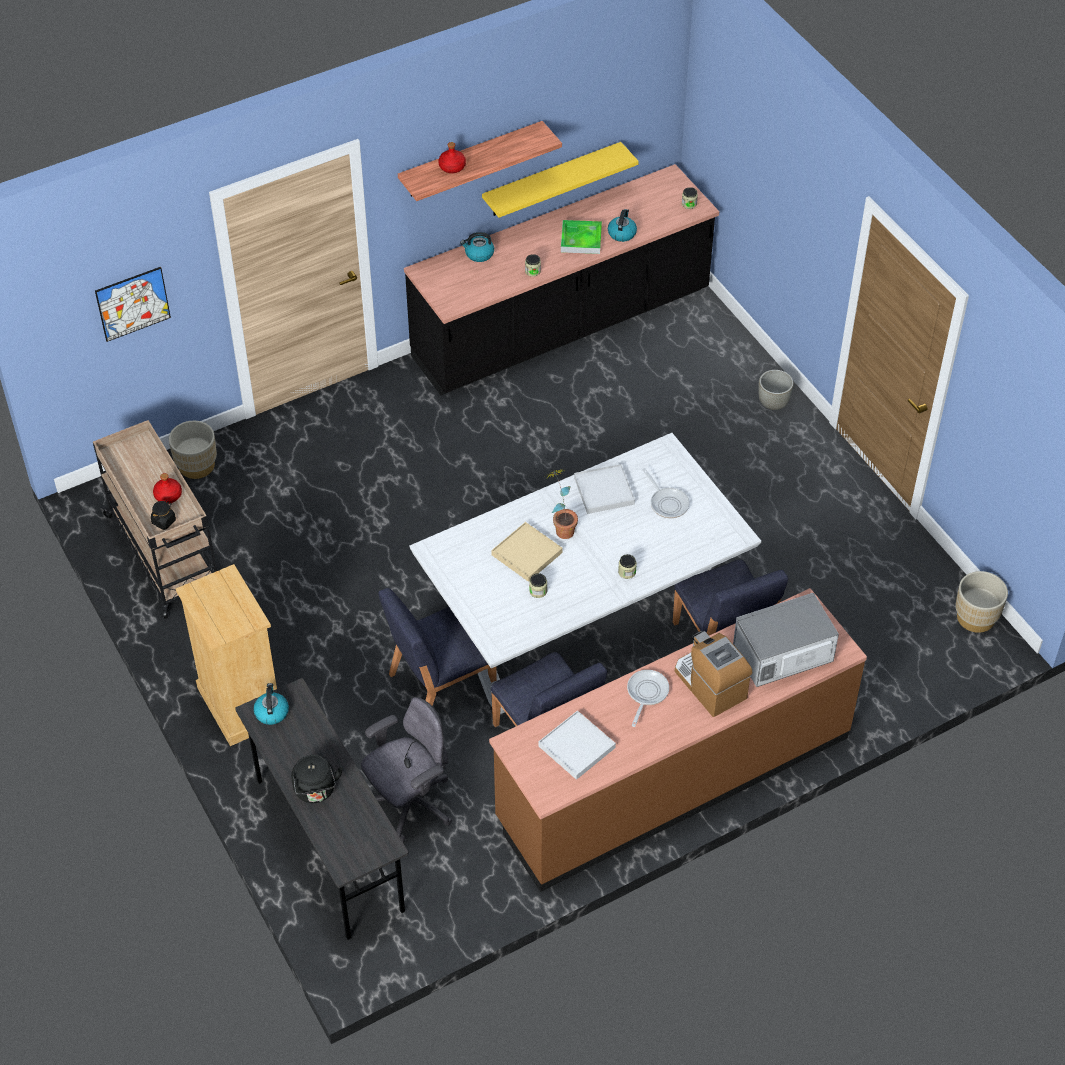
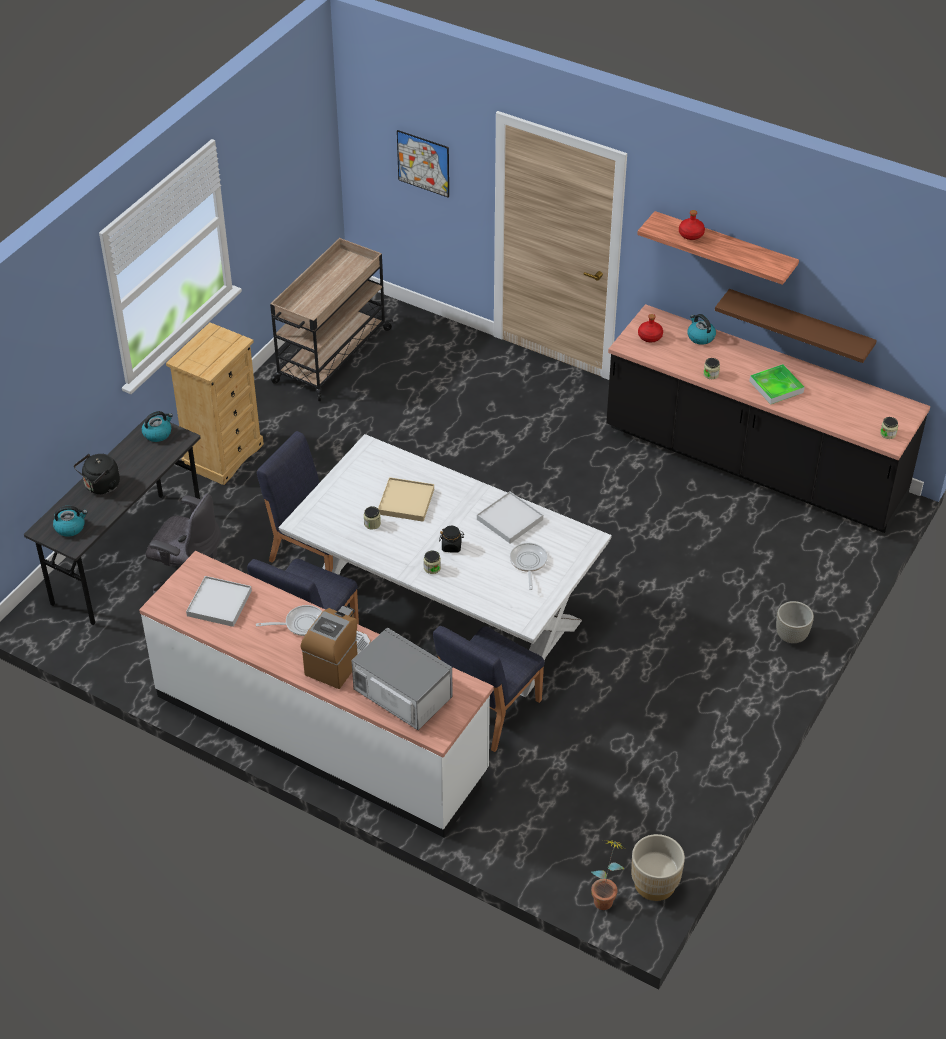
camera: 60 degrees right, 5 degrees down
black jar [151,501,176,530] -> black jar moved to [439,526,464,553]
red bottle [153,473,182,504] -> red bottle moved to [638,314,663,342]
beige planter [169,421,217,479] -> none
yellow shelf [482,142,639,218] -> brown shelf [715,289,877,363]
brown counter [489,588,867,892] -> white counter [139,551,494,838]
potted plant [546,469,578,539] -> potted plant moved to [591,840,625,910]
kettle [608,209,637,242] -> kettle moved to [53,506,88,537]
frying pan [642,468,690,518] -> frying pan turned 150 degrees clockwise [510,543,548,590]

